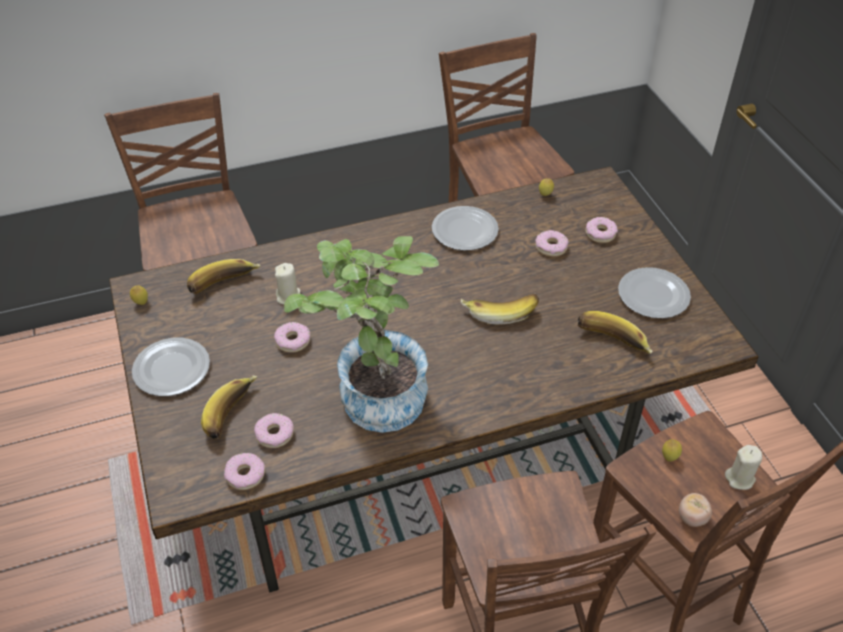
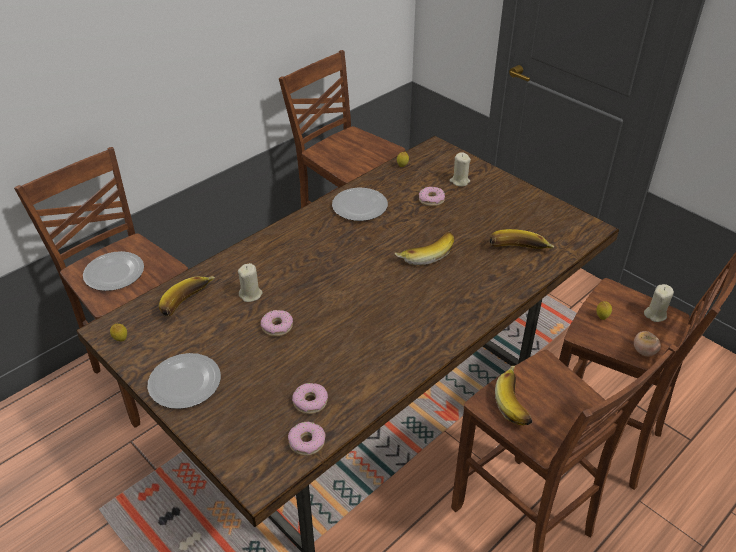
camera: 25 degrees left, 5 degrees down
banana [201,375,258,439] -> banana moved to [495,366,532,426]
potted plant [284,236,439,433] -> none
donut [585,217,618,243] -> beige candle [449,152,471,187]
plate [618,267,691,319] -> plate moved to [83,251,144,291]

